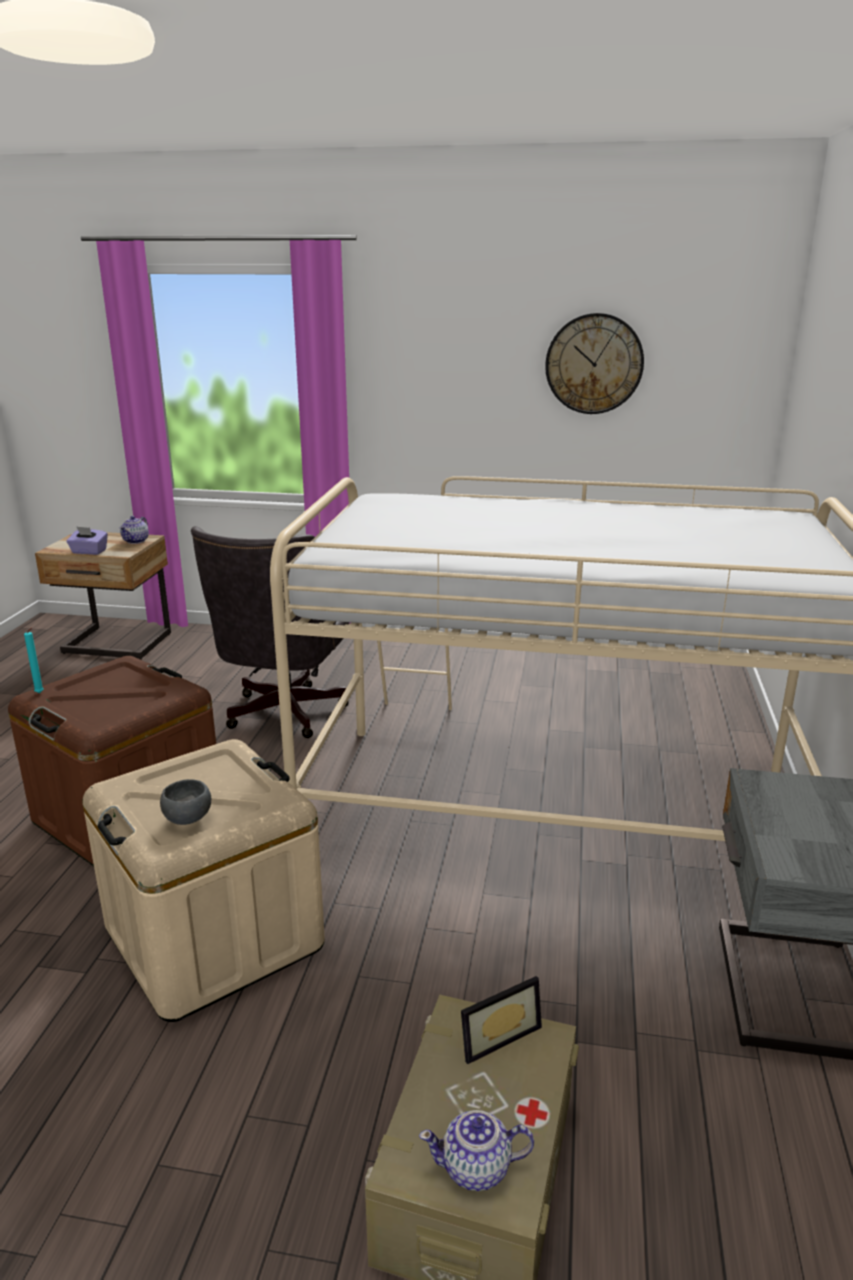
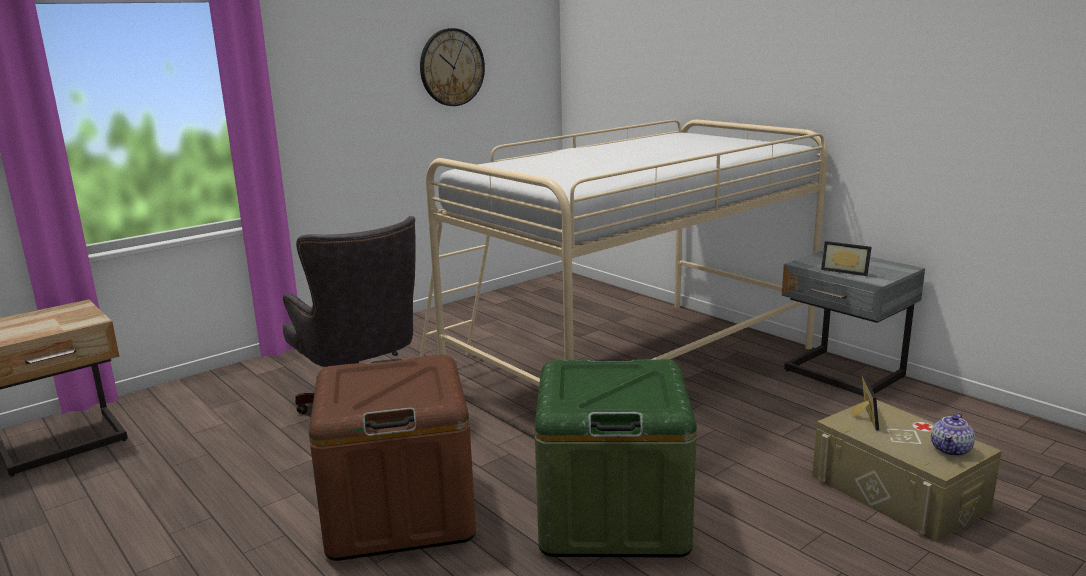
camera: 50 degrees left, 5 degrees down
turquoise candle [24,628,44,693] -> none
purple tissue box [66,526,108,555] -> none
beige storage box [82,739,325,1022] -> green storage box [535,359,697,558]
teapot [120,516,149,544] -> none
grey bowl [160,779,211,825] -> none
none -> picture frame [821,241,872,276]

